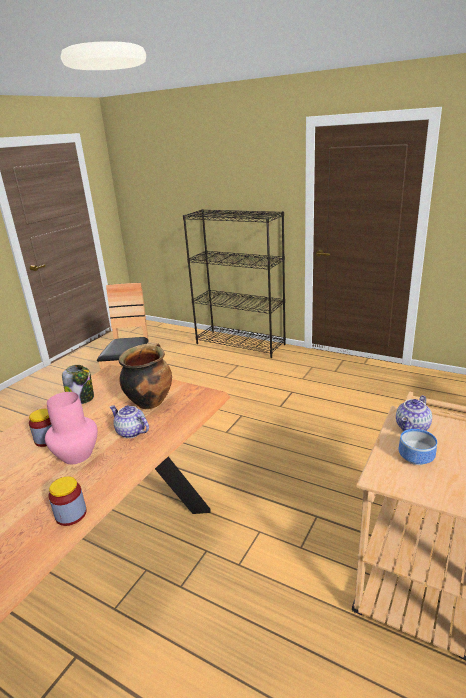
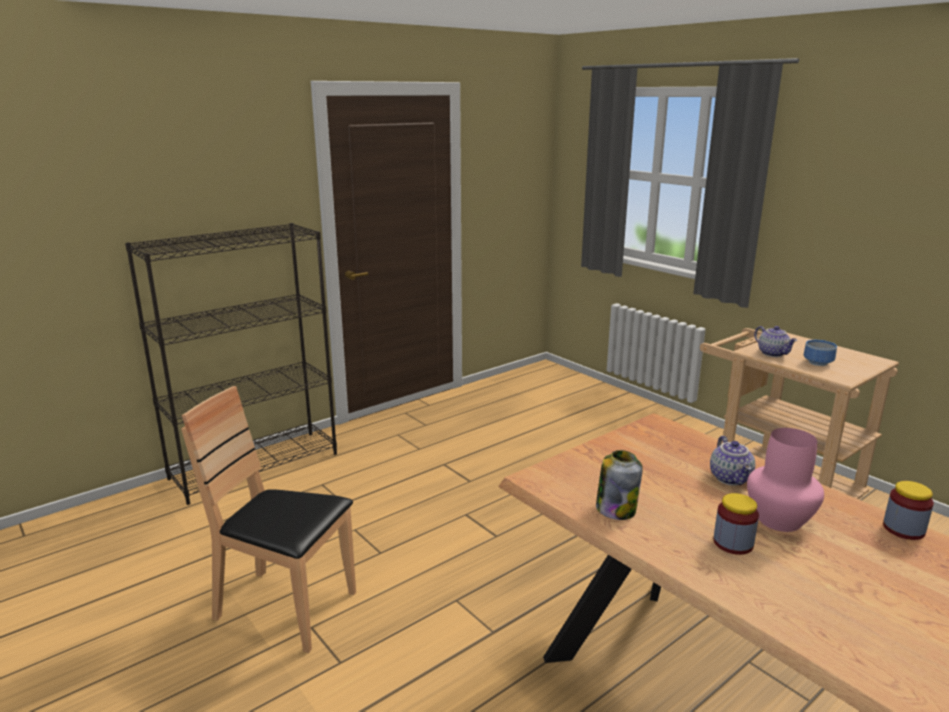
camera: 70 degrees left, 5 degrees down
teapot [110,405,149,438] -> teapot turned 60 degrees counterclockwise [710,436,755,486]
cooking pot [119,342,172,409] -> none

